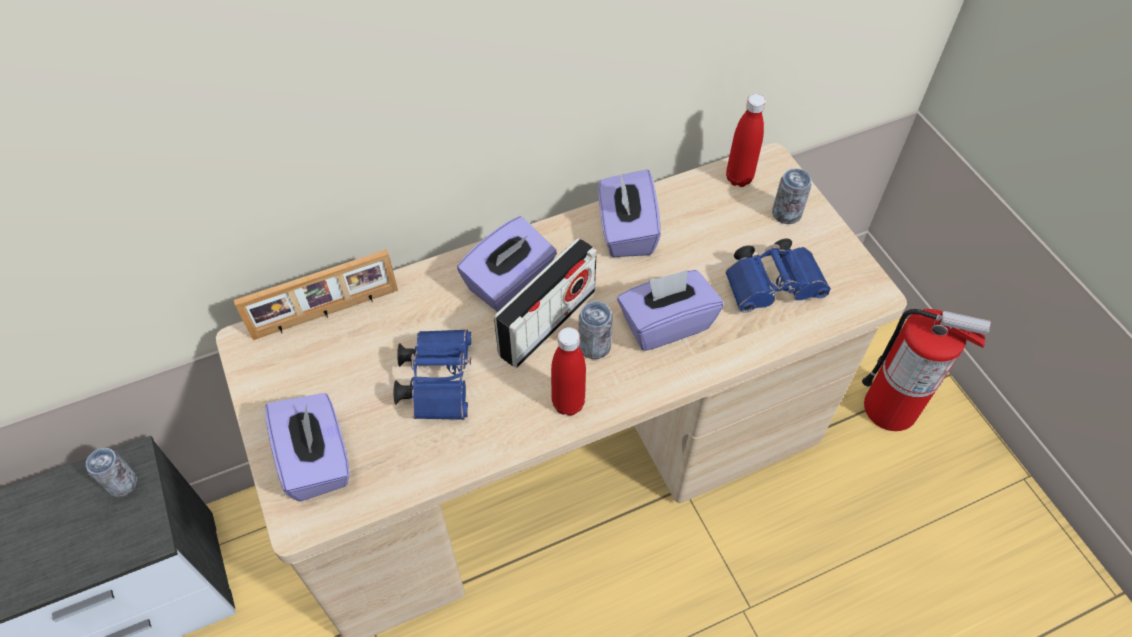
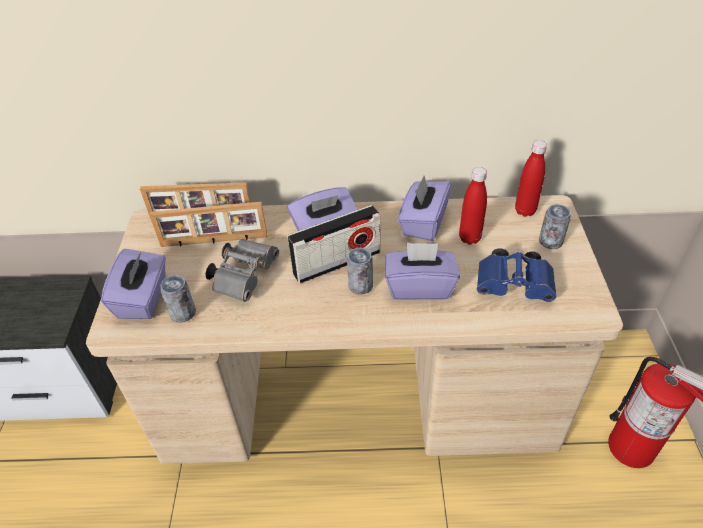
camera: 25 degrees right, 10 degrees down
can [86,448,138,497] -> can moved to [160,275,196,323]
blue binoculars [394,329,472,420] -> grey binoculars [206,239,279,302]
red bottle [551,327,586,416] -> red bottle moved to [459,167,487,245]
none -> picture frame [149,202,267,247]

